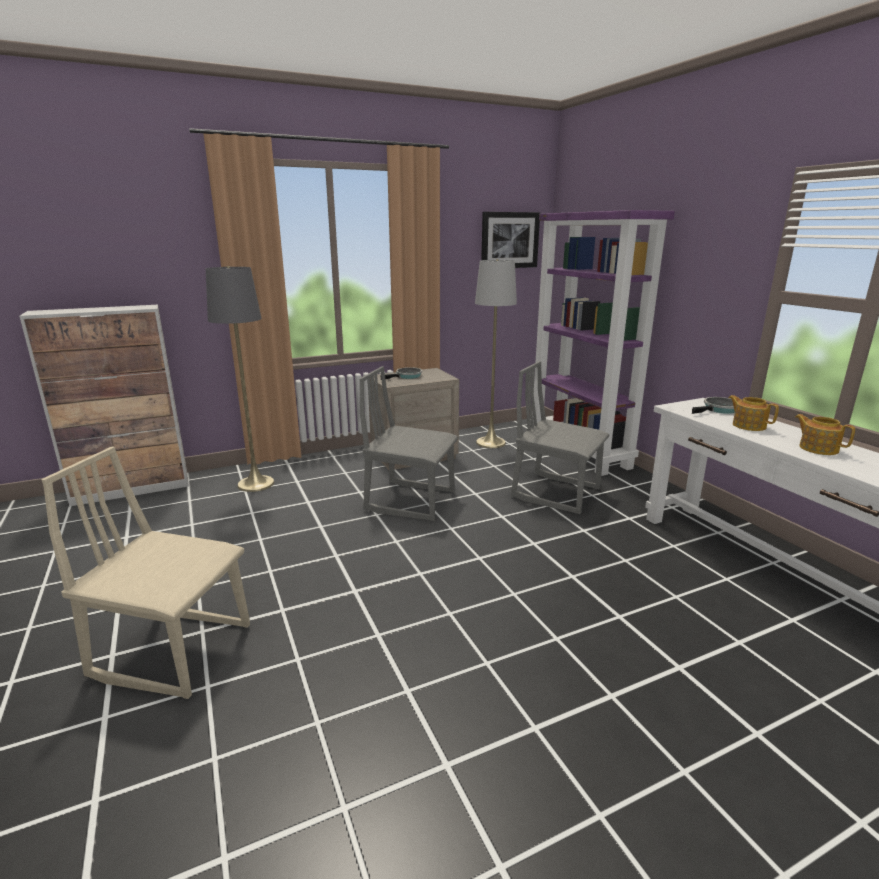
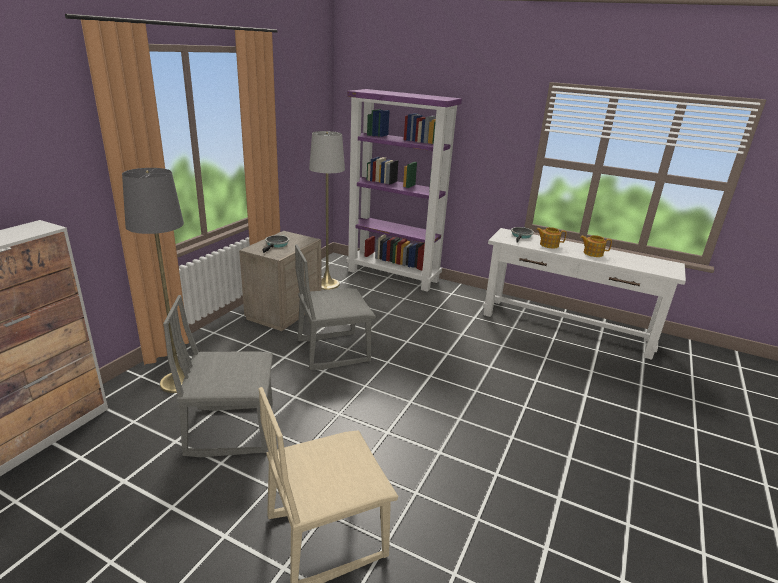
camera: 40 degrees left, 5 degrees up
picture [481,212,540,268] -> none
grey chair [511,361,609,514] -> grey chair moved to [163,295,273,457]

